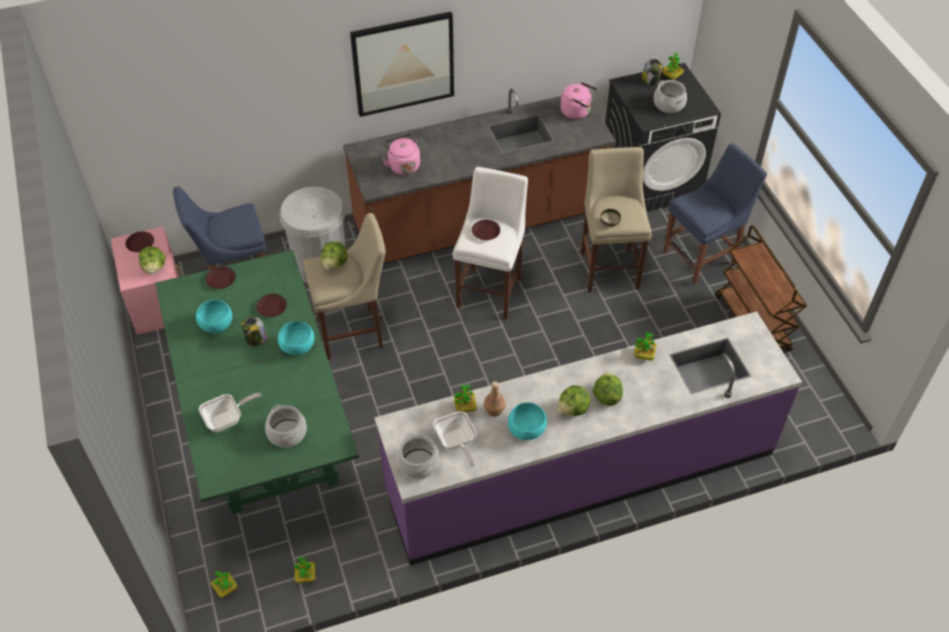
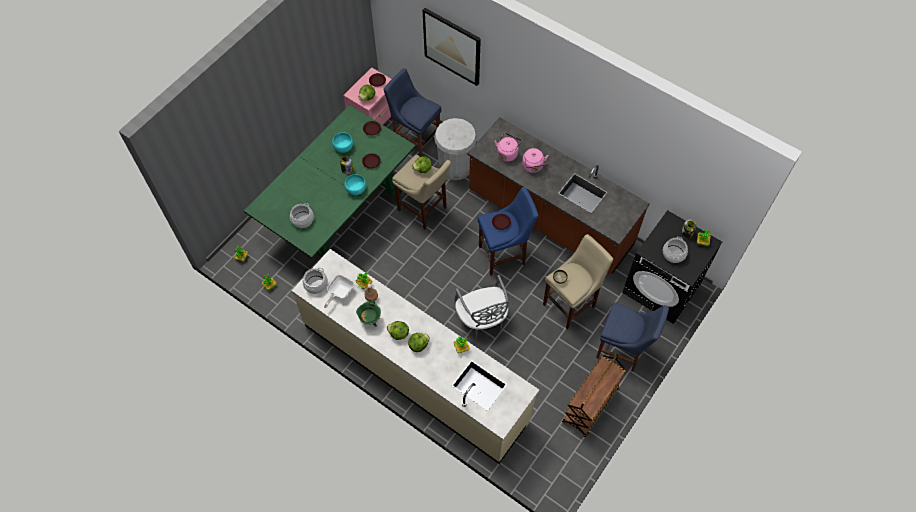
camera: 55 degrees right, 10 degrees up
frying pan [199,393,261,432] -> none
picture [350,12,454,117] -> picture moved to [423,8,481,86]
purple counter [374,311,802,566] -> beige counter [291,249,539,464]
white stool [453,167,528,319] -> blue stool [478,187,539,276]
turquoise bowl [508,402,547,440] -> green cooking pot [356,300,381,327]
pink kettle [560,82,597,119] -> pink kettle moved to [522,148,549,173]
none -> grey chair [455,275,509,338]

